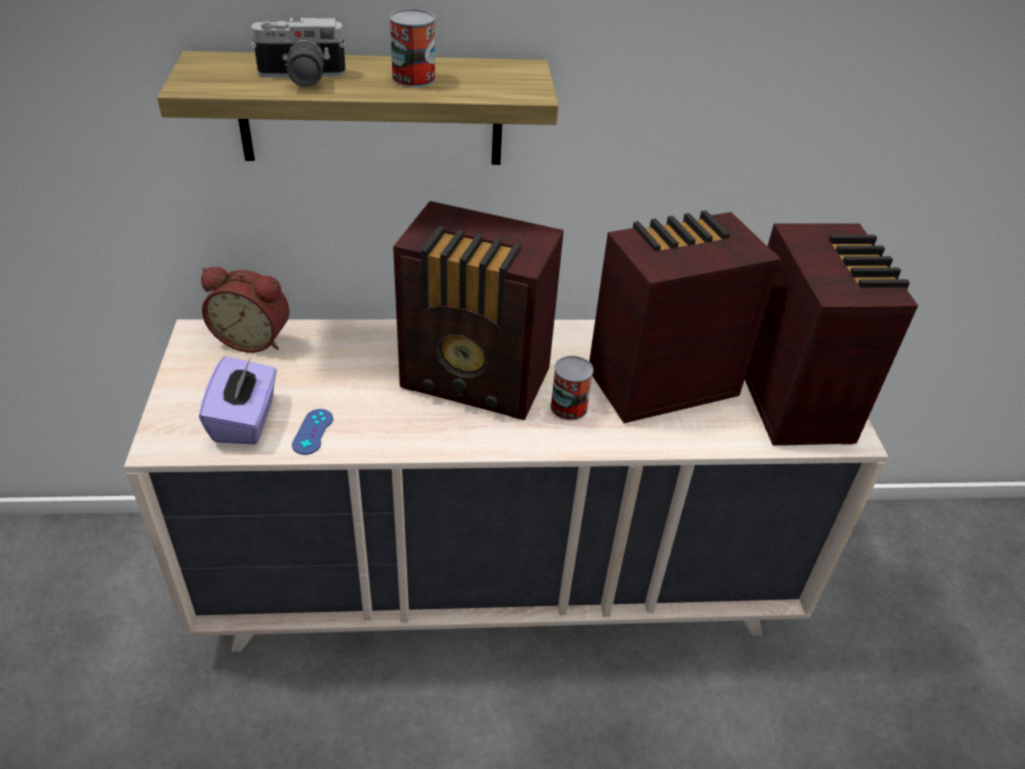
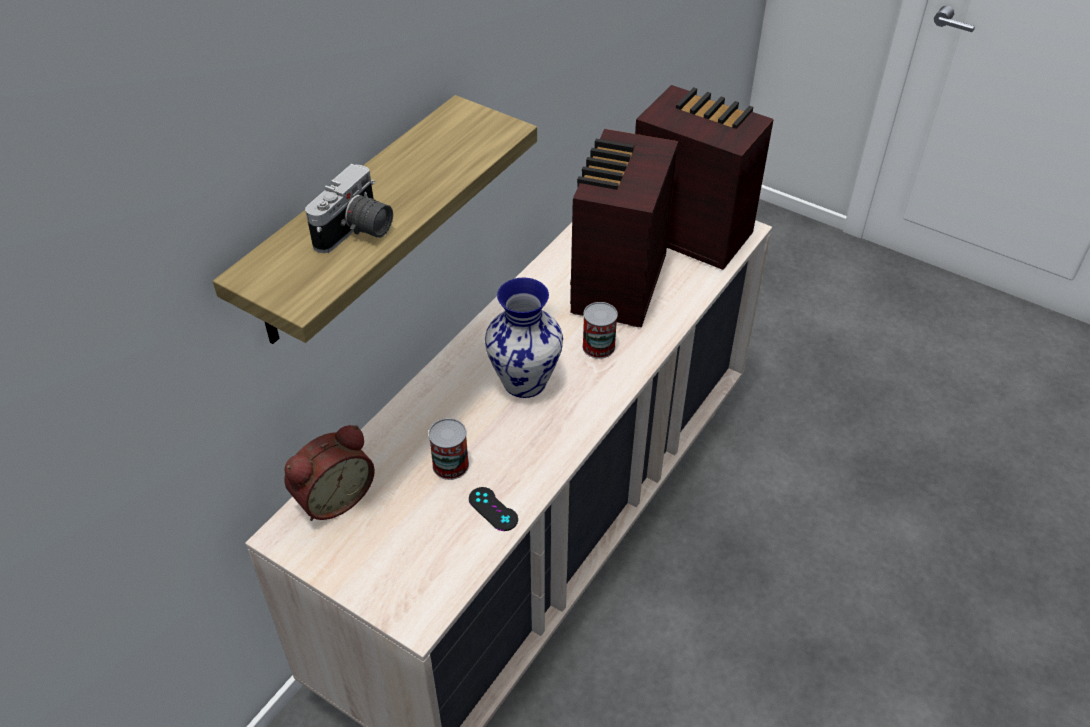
camera: 50 degrees left, 5 degrees up
purple tissue box [199,356,277,444] -> none
blue game controller [292,409,333,455] -> black game controller [469,487,518,531]
can [389,9,436,88] -> can moved to [428,418,469,480]
radio [393,201,564,420] -> vase [485,278,563,398]

